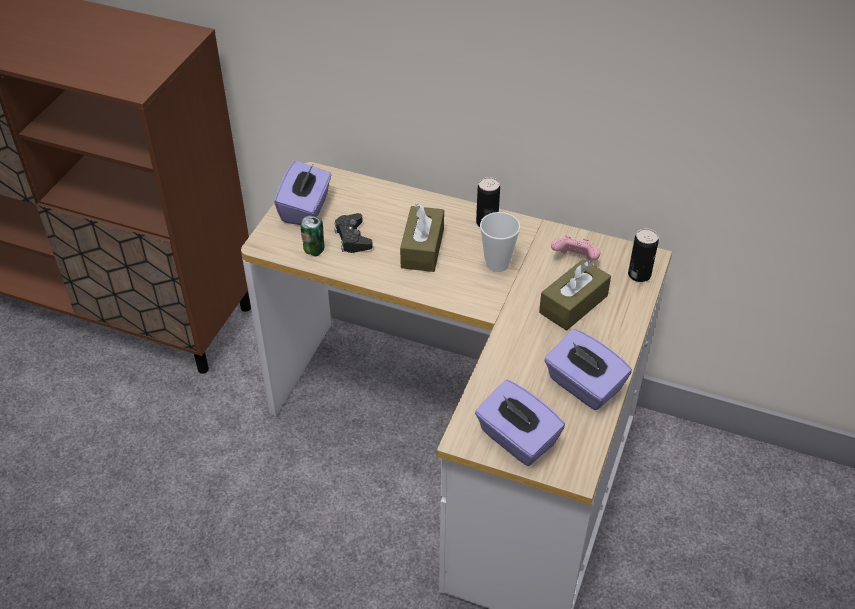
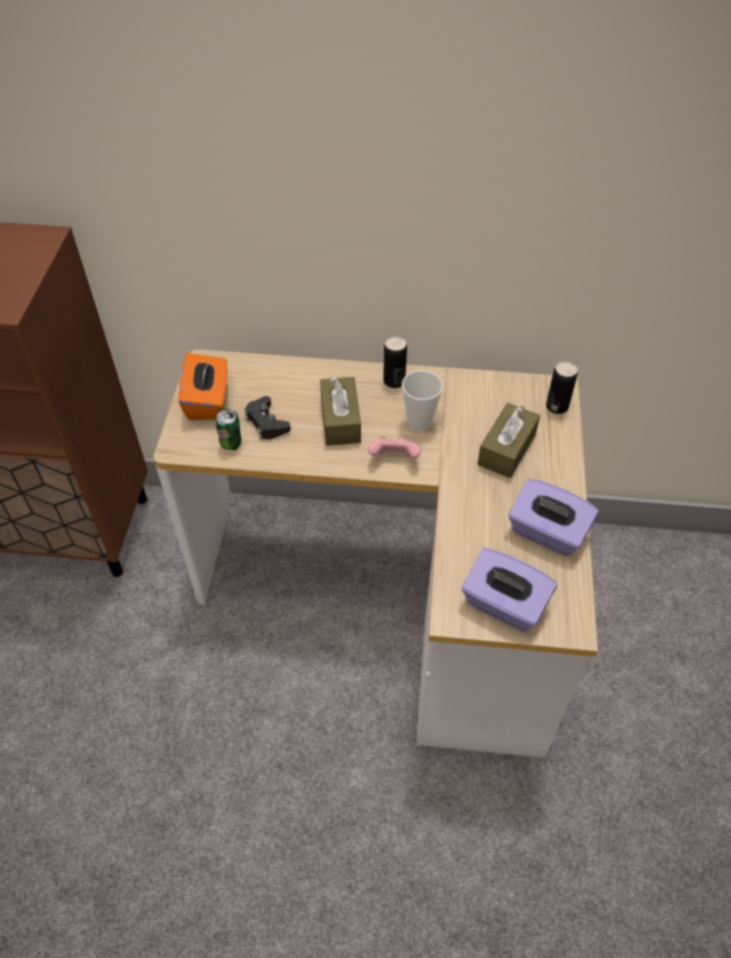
camera: 15 degrees left, 5 degrees up
purple tissue box [274,161,331,225] -> orange tissue box [179,353,228,420]
pink game controller [551,236,601,260] -> pink game controller moved to [368,436,421,458]

